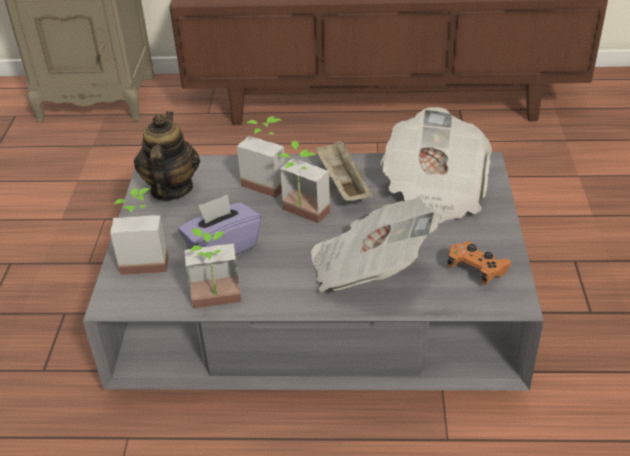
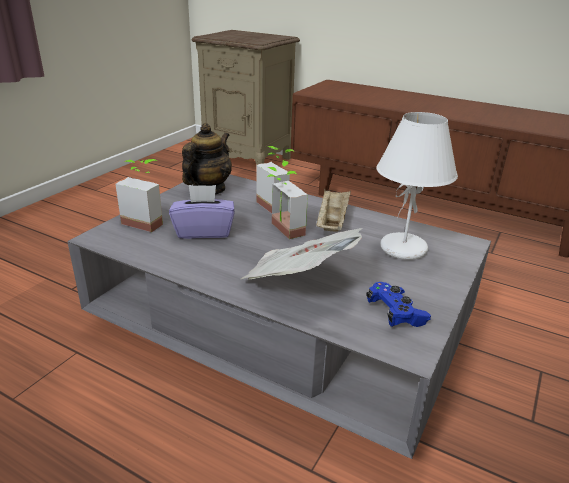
camera: 25 degrees right, 10 degrees down
potted plant [185,228,241,309] -> none
newspaper [381,107,492,224] -> white table lamp [376,112,458,260]
orange game controller [447,241,512,285] -> blue game controller [366,282,431,327]

